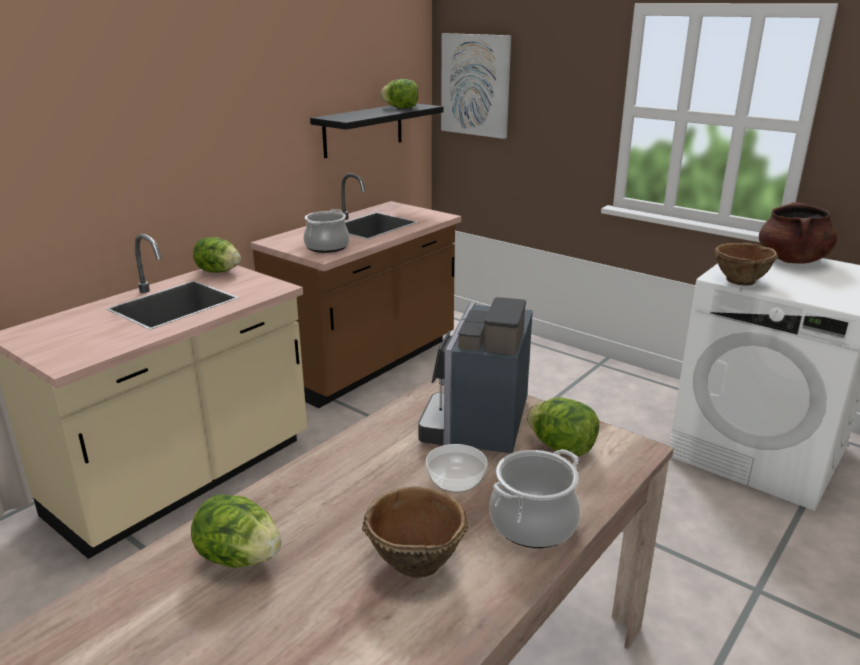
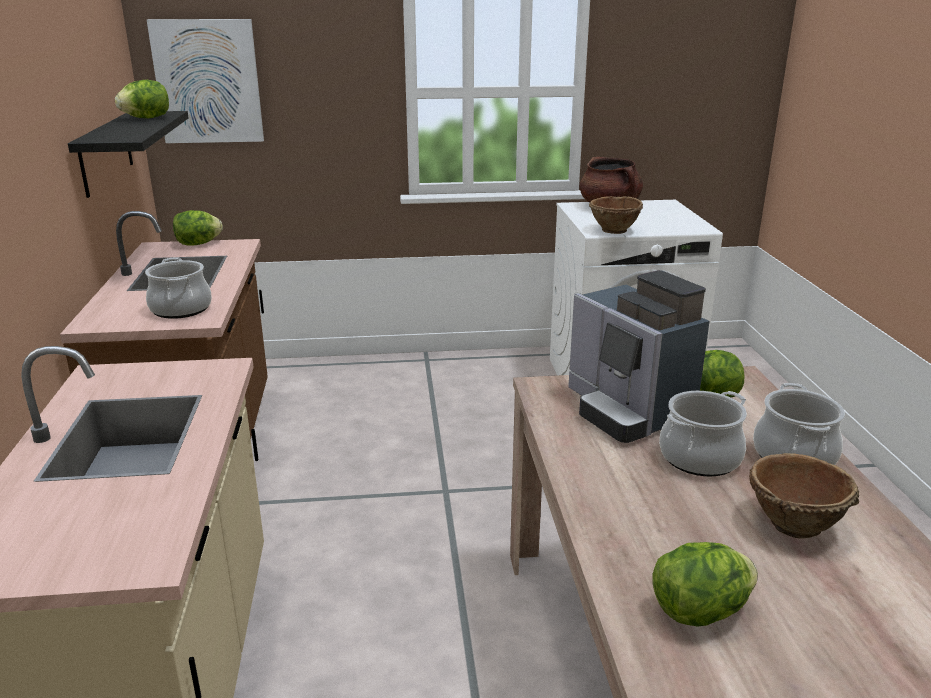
camera: 45 degrees left, 0 degrees up
lettuce [193,237,241,273] -> lettuce moved to [173,210,223,246]
bowl [426,444,488,493] -> cooking pot [659,391,747,477]

